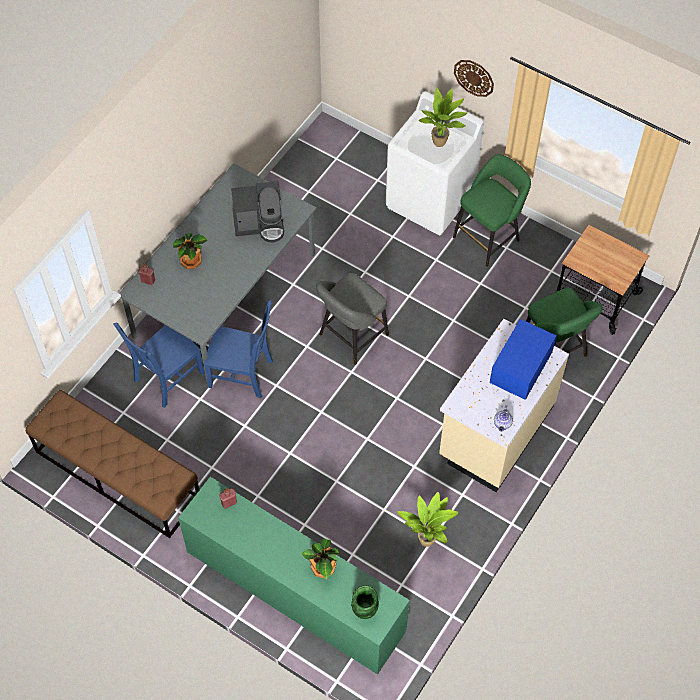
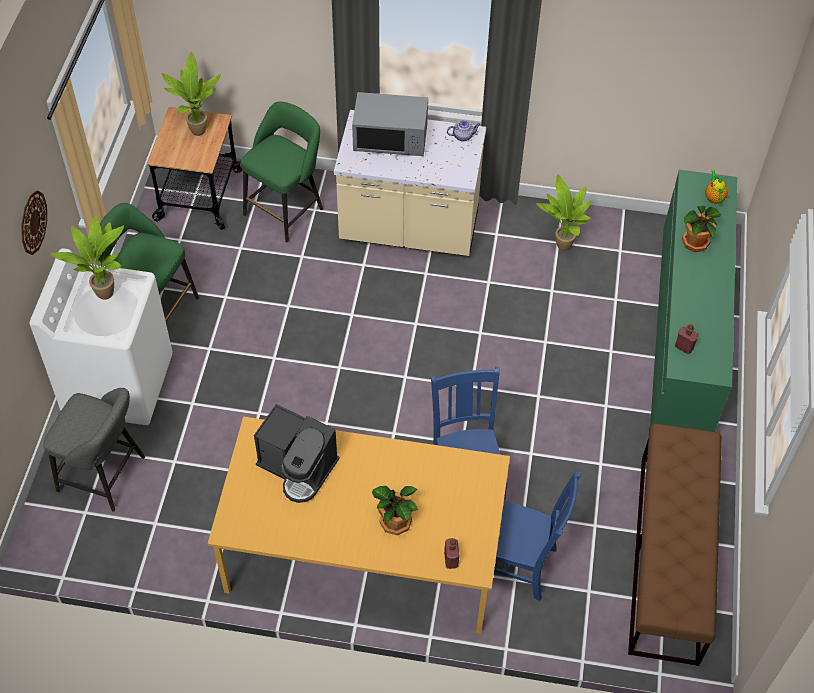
camera: 115 degrees left, 5 degrees down
grey dining table [119,163,316,383] -> orange dining table [208,417,510,634]
coffee machine [231,181,284,243] -> coffee machine turned 150 degrees clockwise [254,404,340,503]
grey stool [316,273,389,365] -> grey stool moved to [43,388,145,511]
green vase [351,585,379,619] -> teapot [705,170,728,204]
blue microwave [490,319,556,400] -> grey microwave [352,92,428,156]
none -> potted plant [162,52,221,136]

